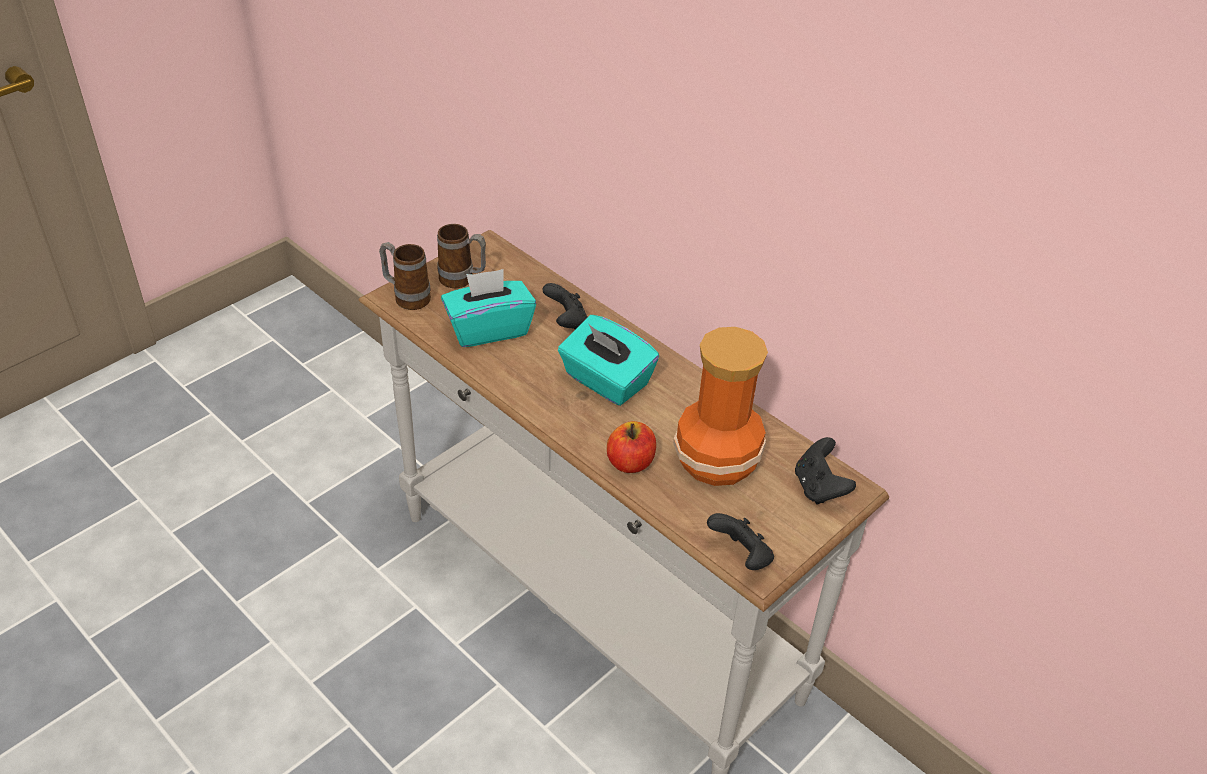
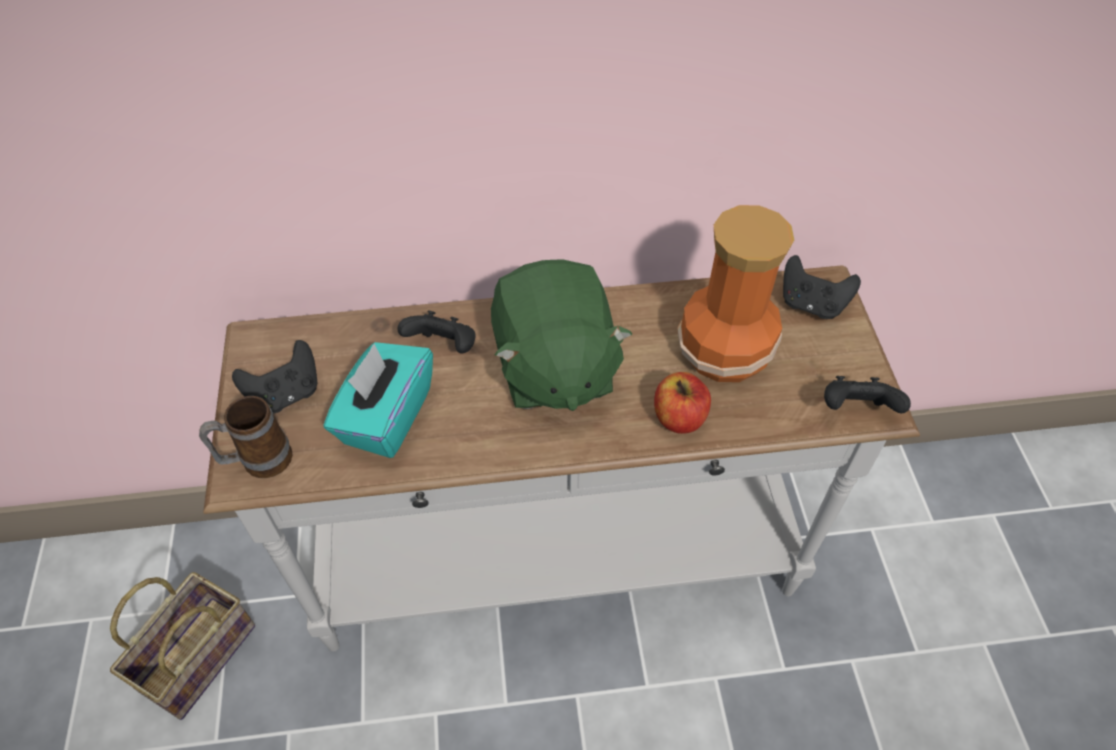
camera: 50 degrees left, 10 degrees up
mug [437,224,486,288] -> black game controller [232,340,317,413]
turquoise tissue box [558,315,659,406] -> green plush toy [491,259,632,411]
none -> basket [110,572,255,720]

